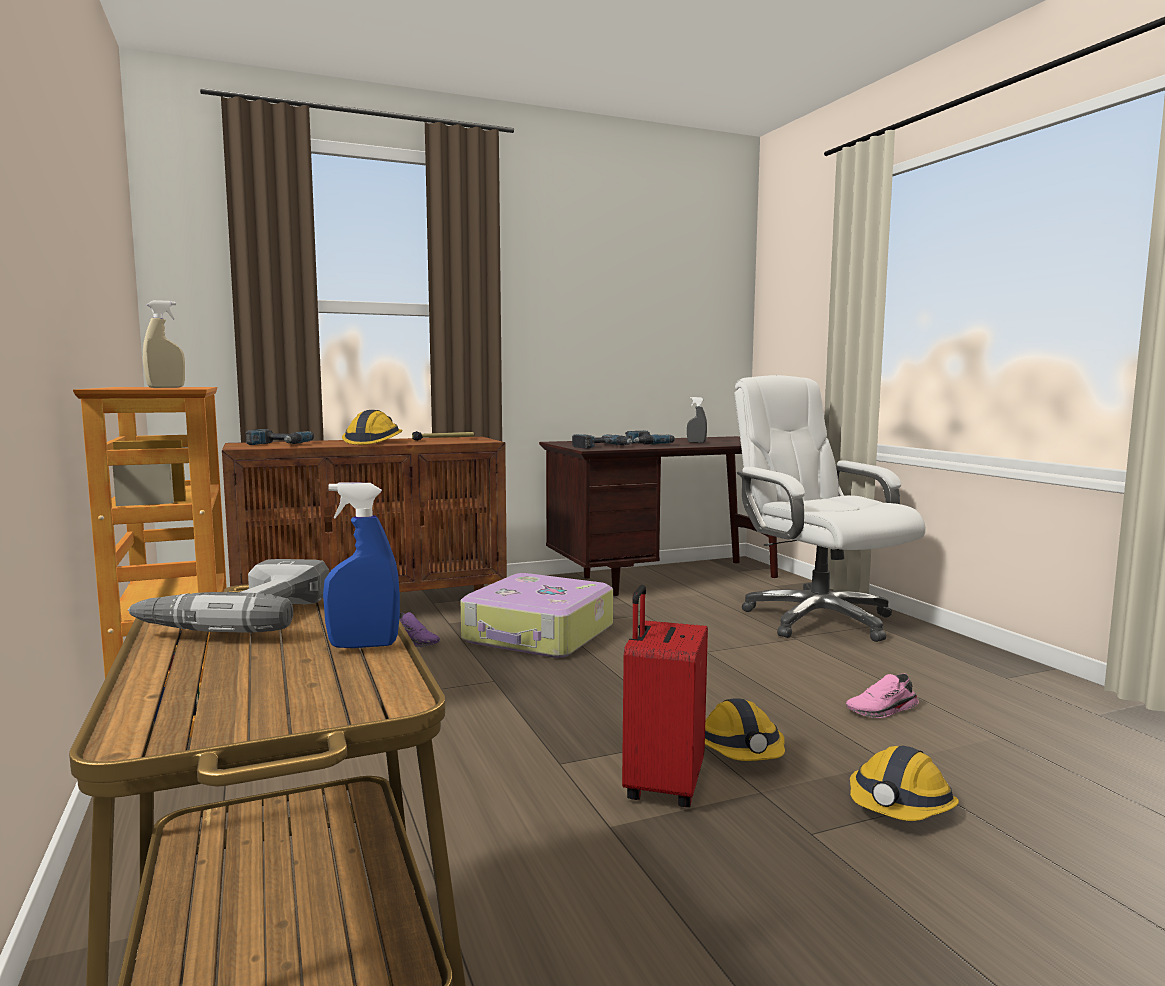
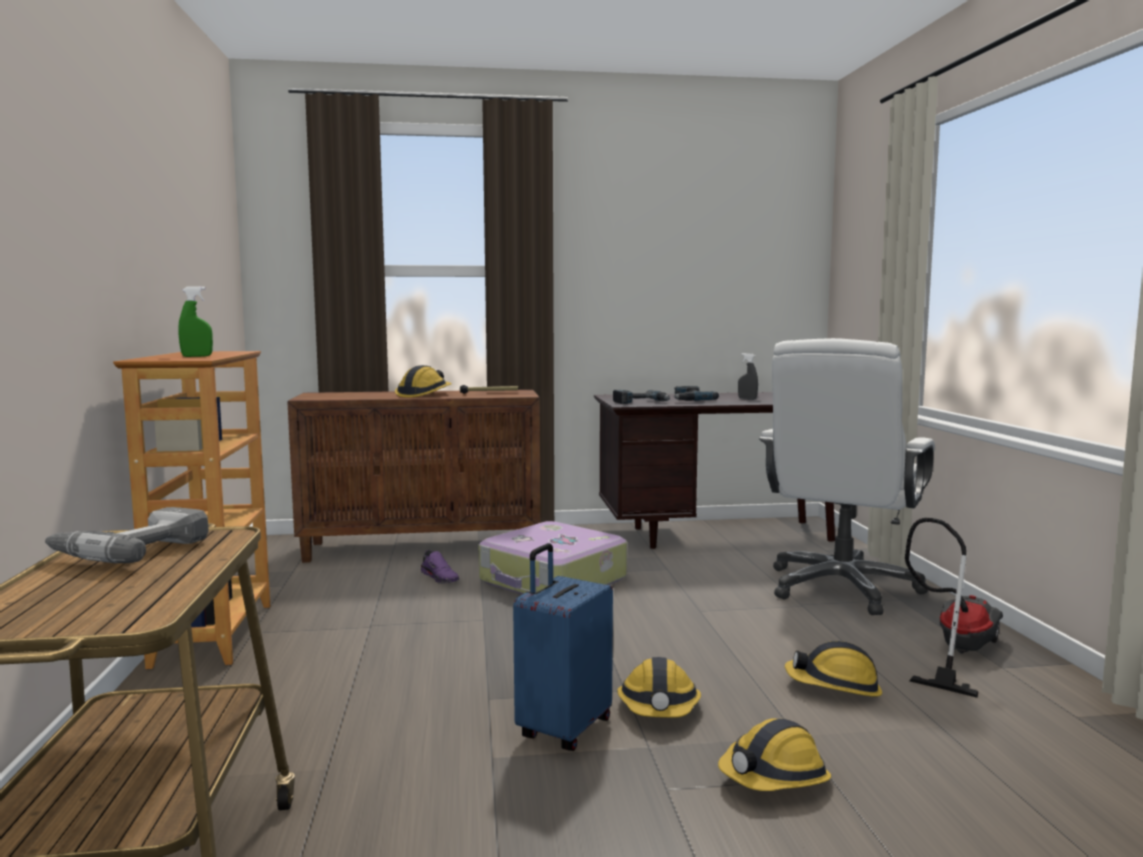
camera: 15 degrees right, 0 degrees up
beige spray bottle [143,300,185,388] -> green spray bottle [178,286,213,357]
power drill [245,429,314,445] -> none
blue spray bottle [323,483,400,648] -> none
red suitcase [622,585,708,807] -> blue suitcase [513,543,613,751]
white office chair [735,375,926,642] -> white office chair turned 135 degrees counterclockwise [759,338,935,615]
pink shoe [846,674,919,718] -> hard hat [785,641,882,697]
none -> vacuum cleaner [905,518,1003,698]

